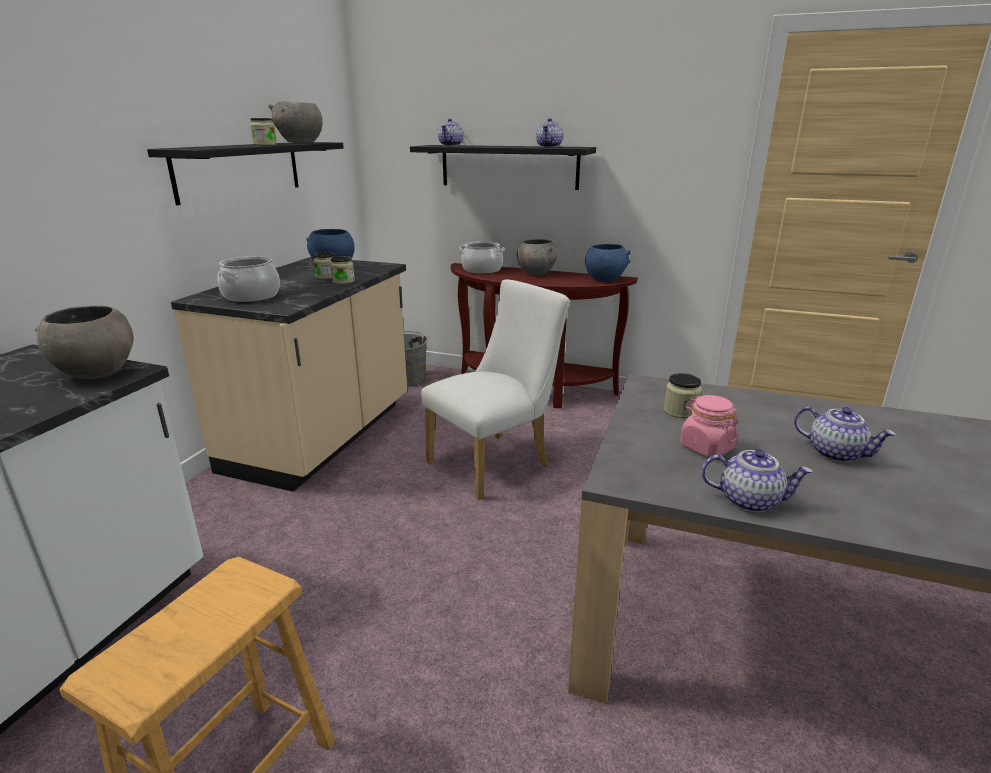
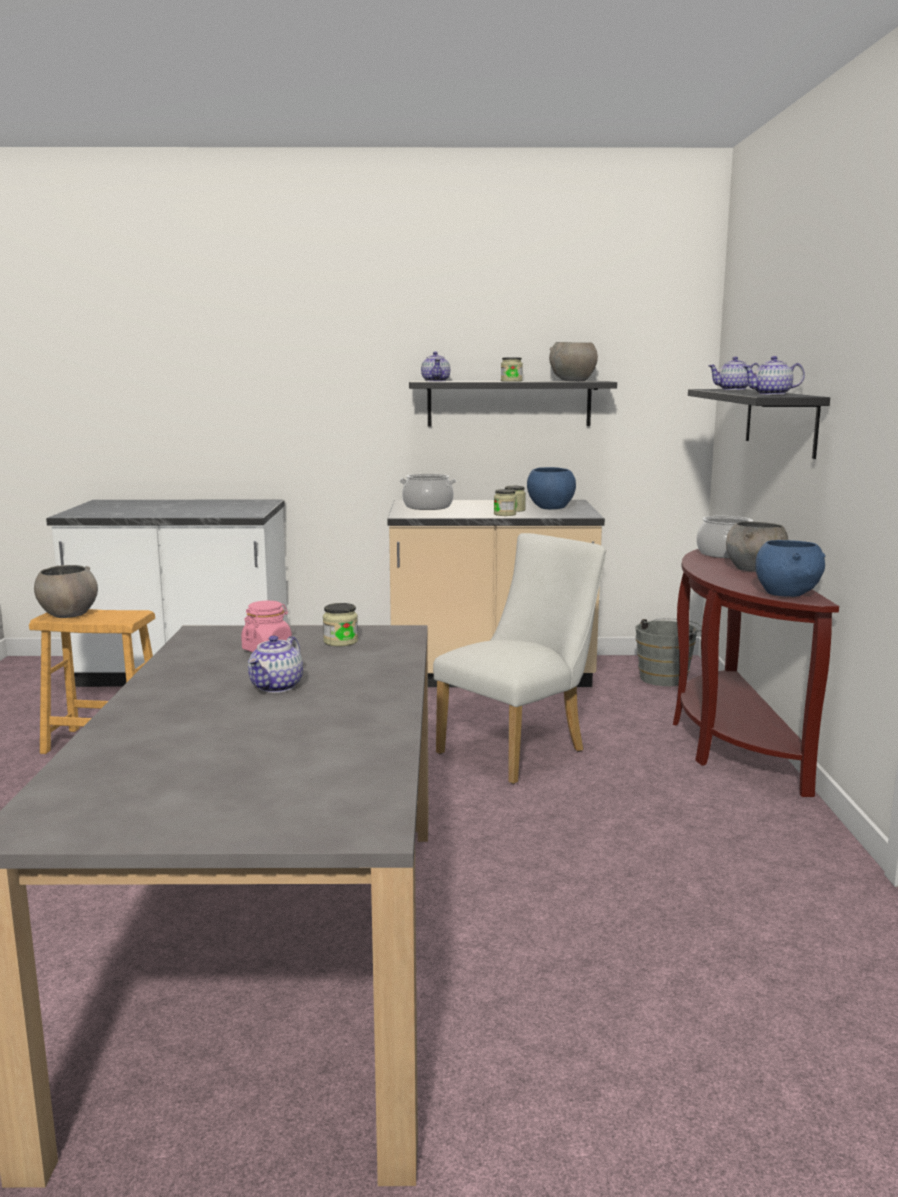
camera: 70 degrees right, 10 degrees down
grey bowl [35,305,134,379] -> grey bowl moved to [34,565,98,618]
white chair [421,280,570,500] -> white chair turned 75 degrees counterclockwise [433,533,606,784]
teapot [701,449,813,512] -> teapot moved to [421,352,450,381]

